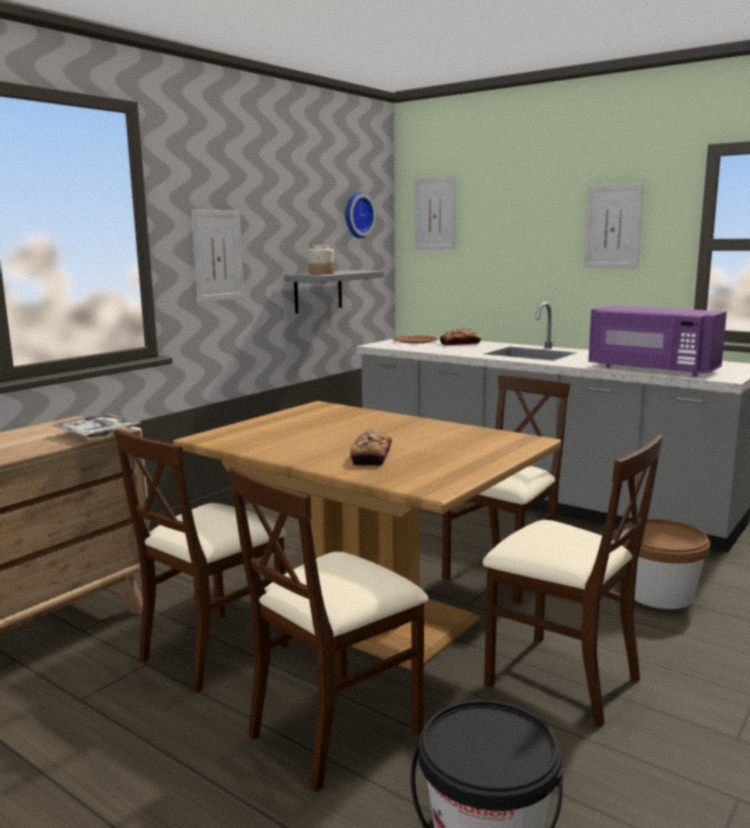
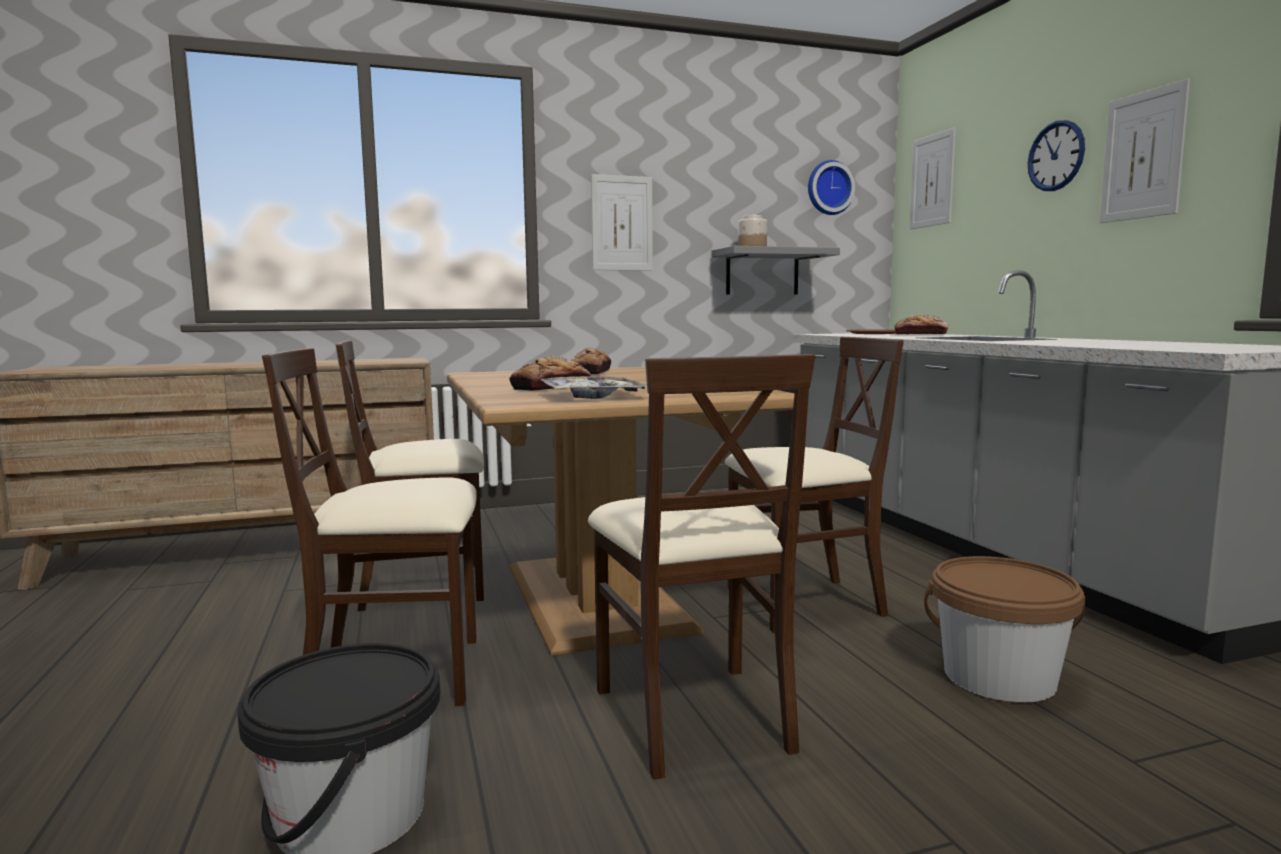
camera: 35 degrees right, 5 degrees down
tray [52,414,141,437] -> tray moved to [540,376,647,399]
purple microwave [588,306,727,376] -> none
none -> bread [571,347,611,375]
none -> wall clock [1028,120,1085,191]

